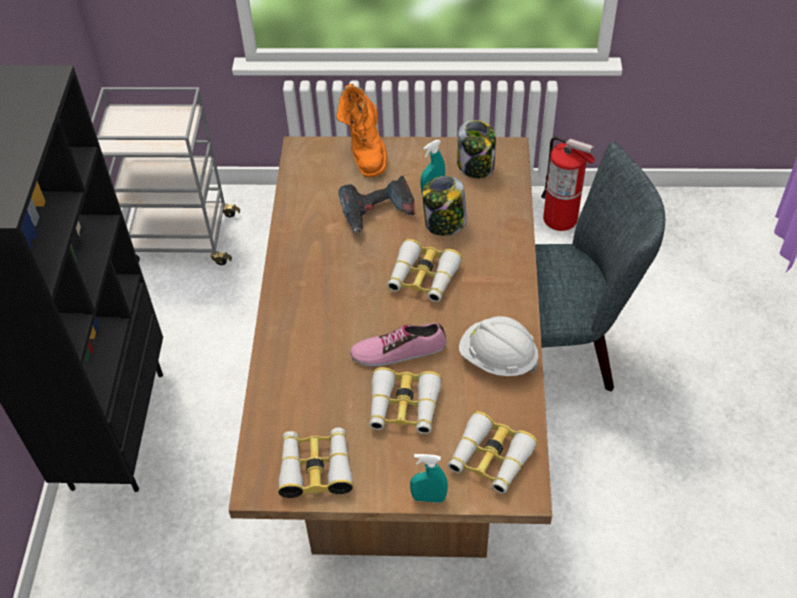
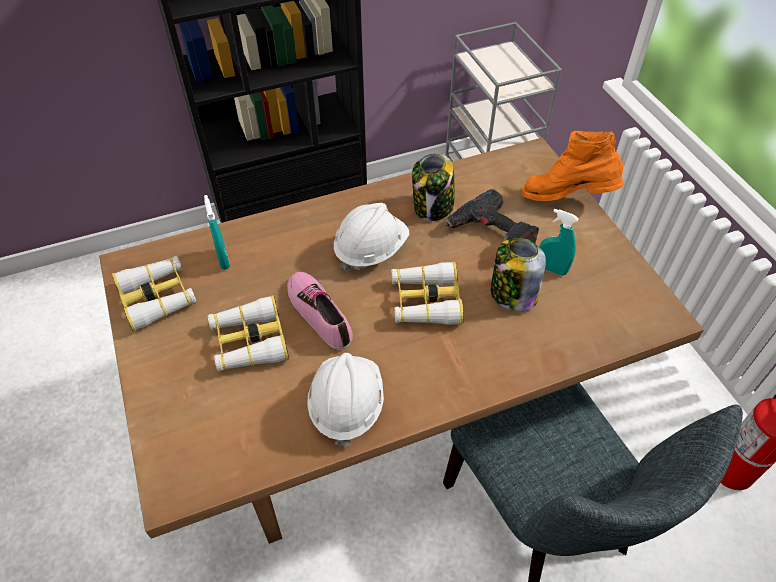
camera: 65 degrees right, 0 degrees up
orange boot [336,84,387,178] -> orange boot turned 45 degrees clockwise [522,131,624,201]
turquoise spray bottle [410,454,448,503] -> turquoise spray bottle moved to [204,195,230,270]
binoculars [448,411,538,494] -> none
jar [457,120,496,178] -> jar moved to [412,153,455,221]
none -> white hard hat [334,203,409,273]

